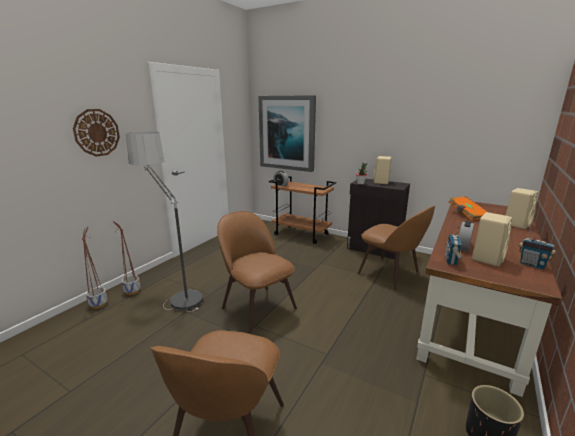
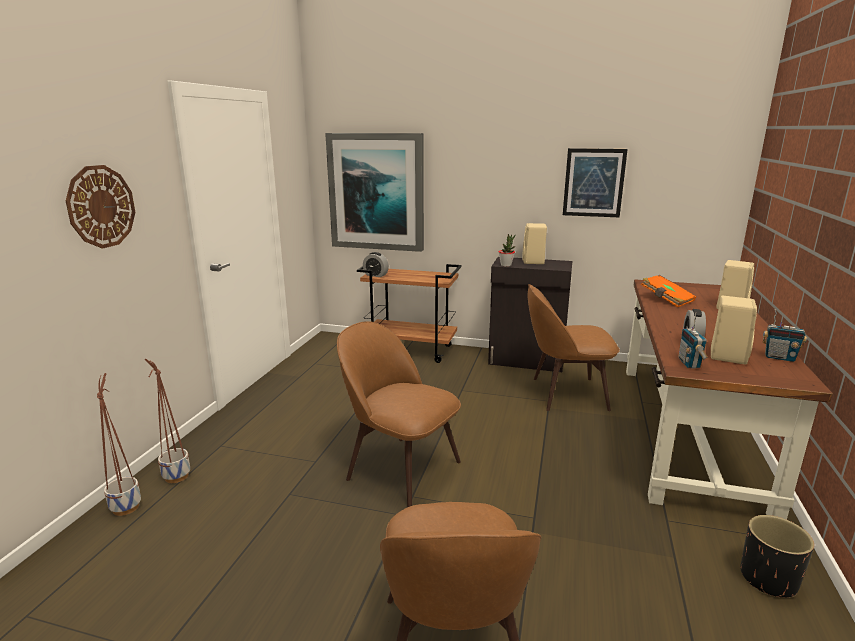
camera: 15 degrees left, 0 degrees up
floor lamp [126,132,203,312] -> none
brown chair [358,206,435,290] -> brown chair turned 150 degrees clockwise [528,284,620,411]
none -> picture [563,148,628,217]

